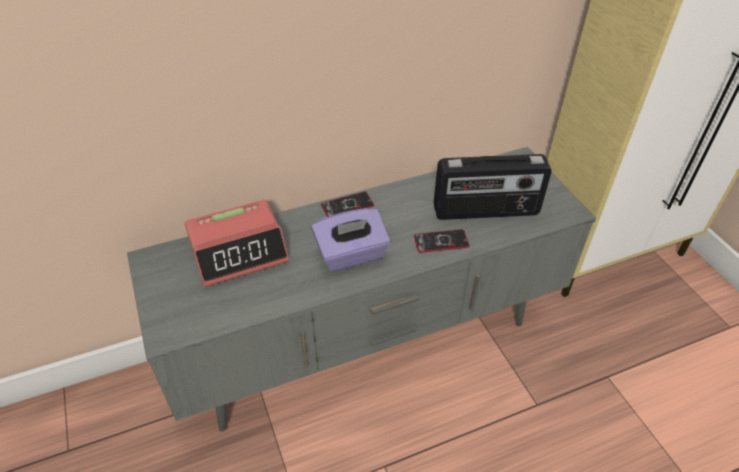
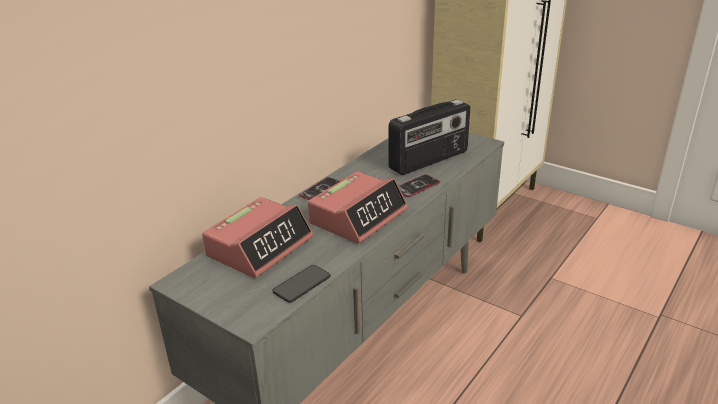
camera: 30 degrees left, 15 degrees down
purple tissue box [311,208,390,272] -> alarm clock [308,171,408,244]
none -> phone [272,265,331,303]

